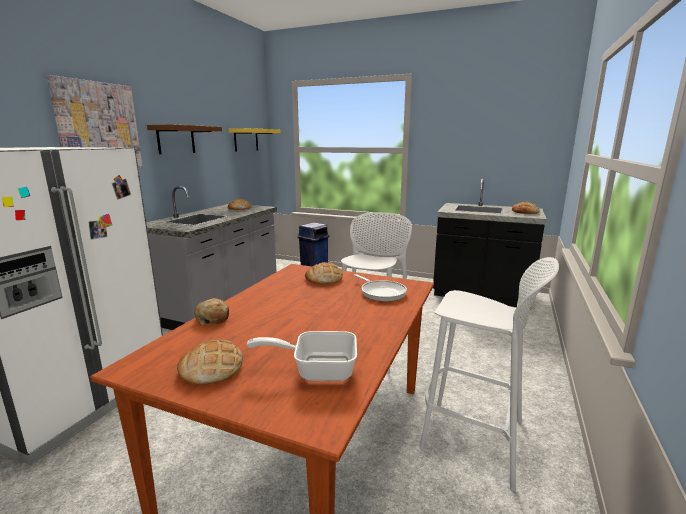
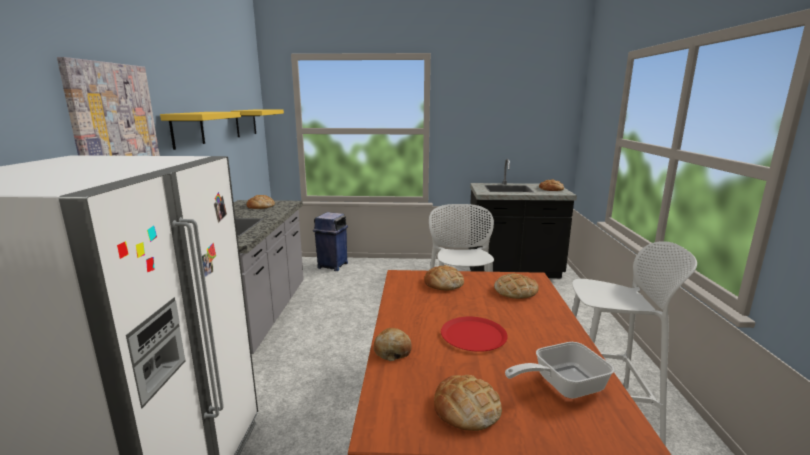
camera: 20 degrees left, 0 degrees up
brown shelf [147,124,222,154] -> yellow shelf [160,112,241,150]
frying pan [354,274,407,302] -> bread [494,273,539,299]
none -> red plate [441,317,508,352]

